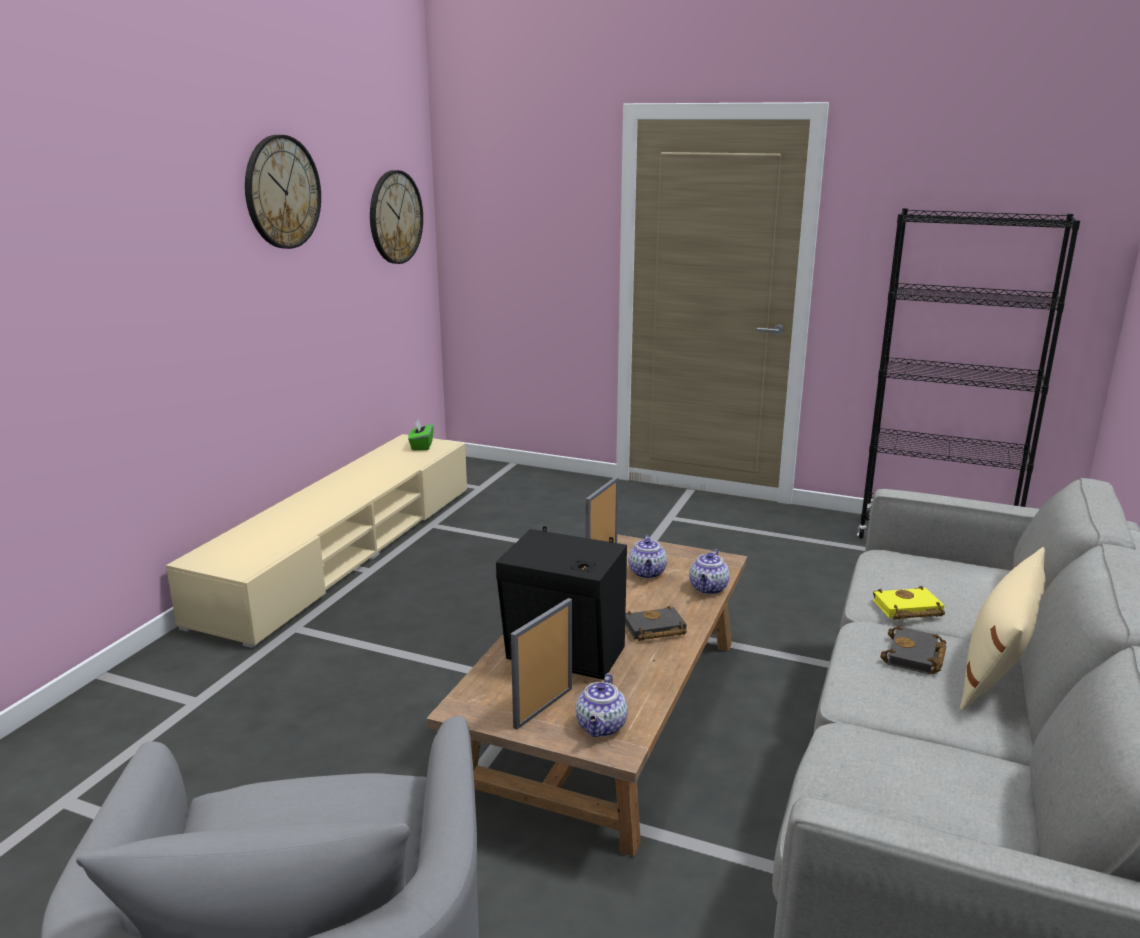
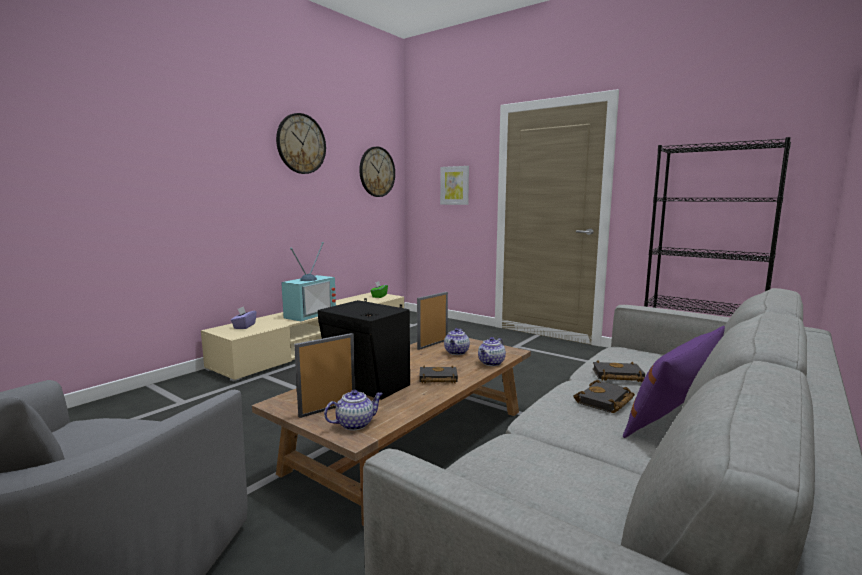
camera: 15 degrees right, 10 degrees down
teapot [576,673,628,737] -> teapot turned 150 degrees counterclockwise [324,390,383,431]
yellow book [873,586,945,620] -> black book [592,360,645,382]
beige pillow [960,547,1045,711] -> purple pillow [623,326,725,438]
none -> purple tissue box [231,306,256,329]
none -> television [281,242,336,322]
none -> picture [440,166,469,205]

